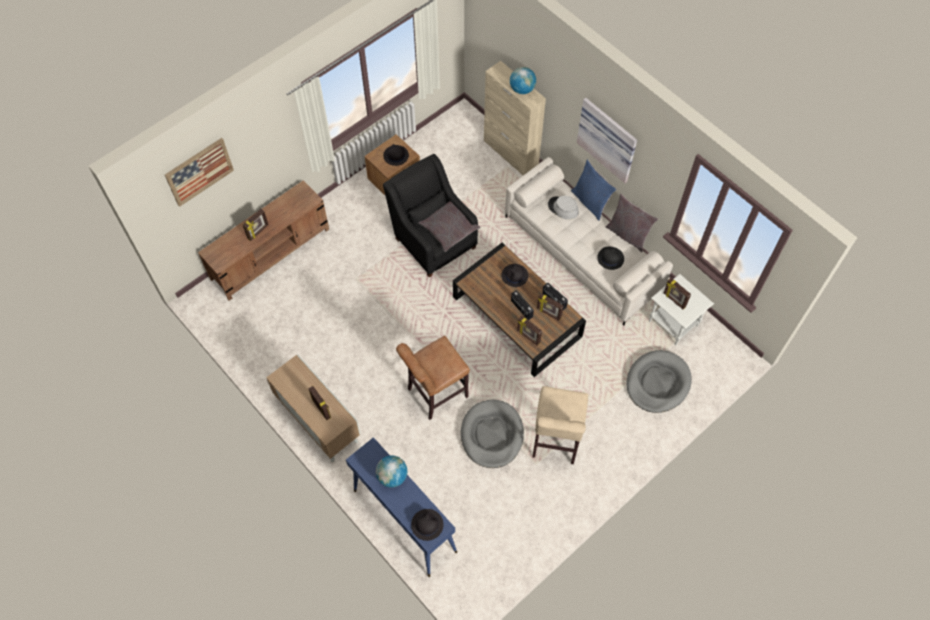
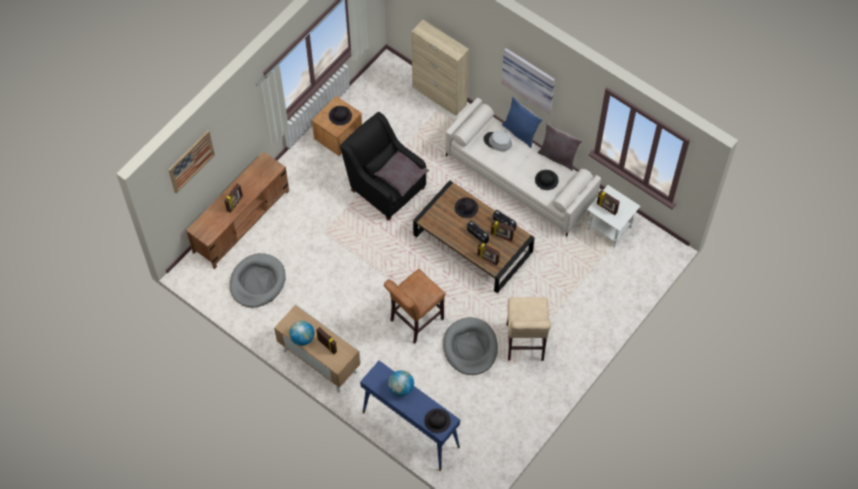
camera: 10 degrees left, 0 degrees up
globe [510,67,536,94] -> globe moved to [289,320,314,346]
grey dog bed [626,350,692,413] -> grey dog bed moved to [230,253,286,307]

